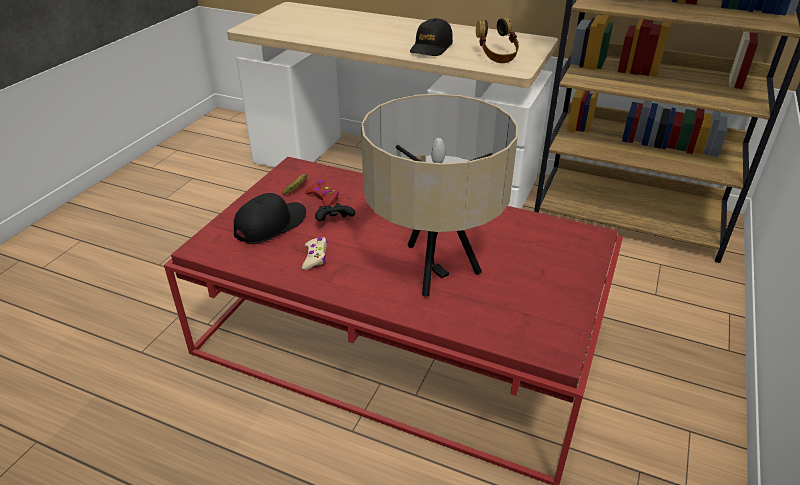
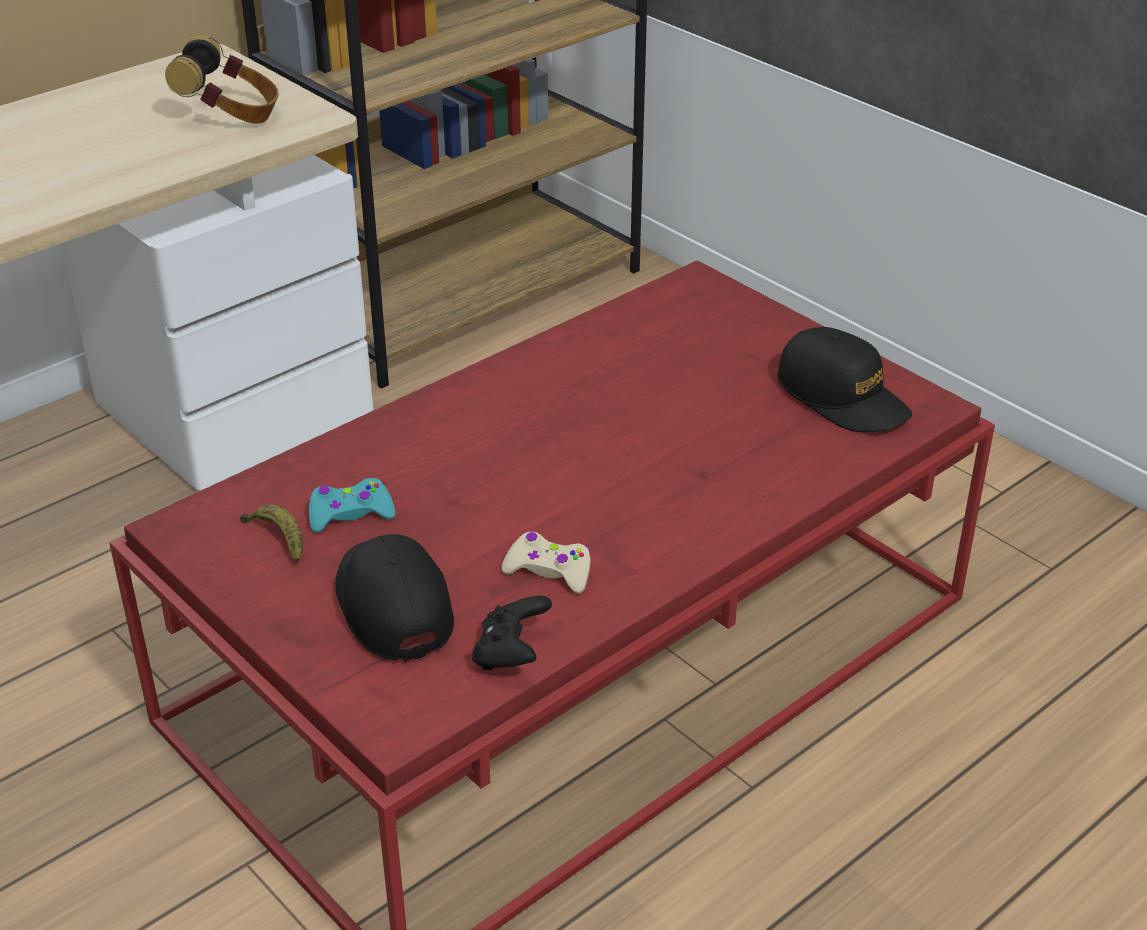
camera: 65 degrees left, 0 degrees up
red game controller [305,180,339,206] -> turquoise game controller [309,478,395,533]
black game controller [315,203,355,221] -> black game controller moved to [472,596,552,670]
beige table lamp [361,94,518,297] -> none
black cap [410,18,453,56] -> black cap moved to [778,327,912,432]

